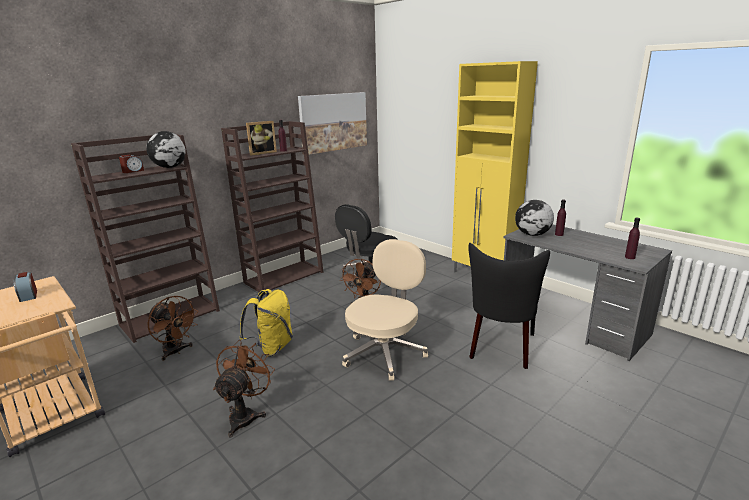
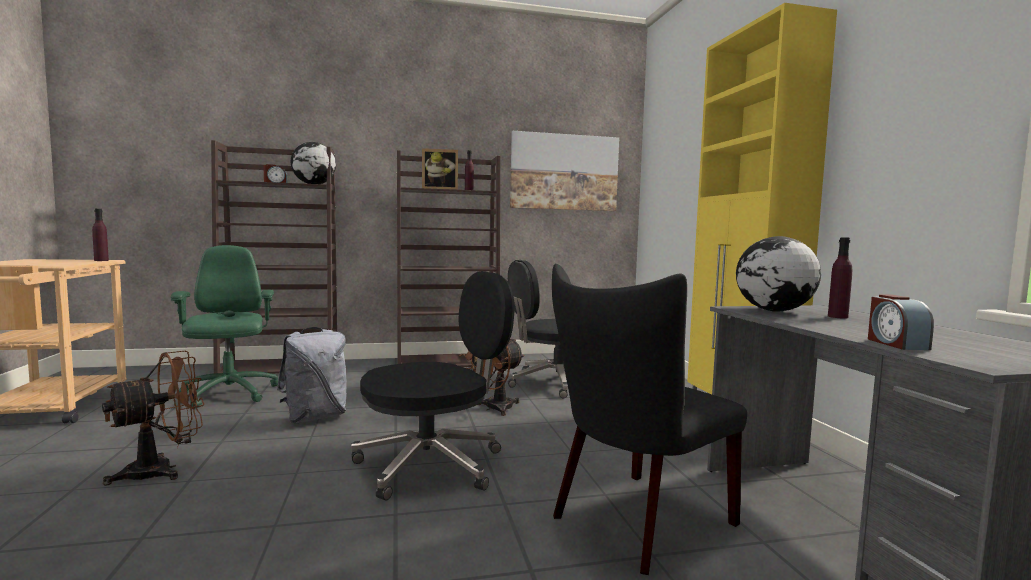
camera: 30 degrees right, 15 degrees down
alarm clock [13,272,37,302] -> alarm clock moved to [868,294,934,350]
brown fan [147,296,198,361] -> green office chair [171,245,278,409]
yellow backpack [239,289,293,357] -> grey backpack [277,327,347,423]
beige office chair [342,239,428,381] -> black office chair [351,271,515,501]
purple bottle [625,218,640,259] -> purple bottle moved to [92,209,109,261]

